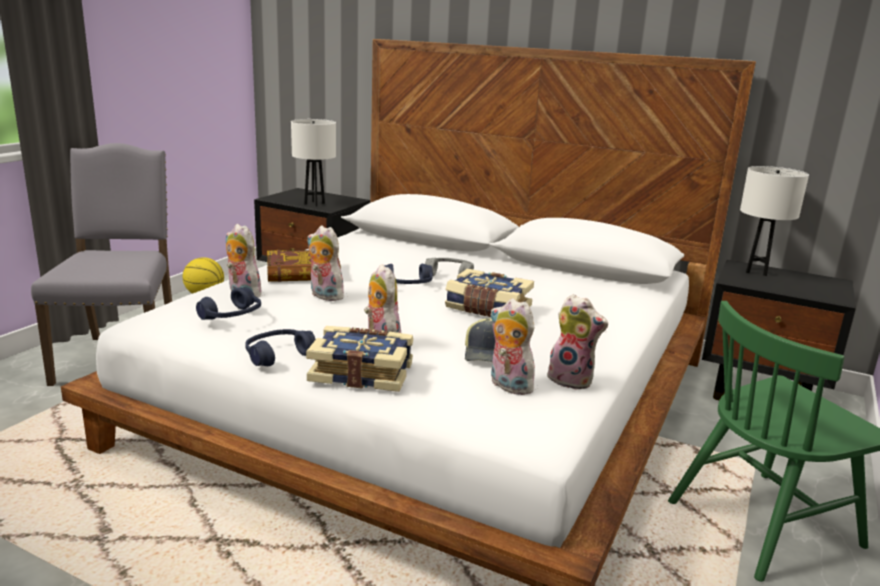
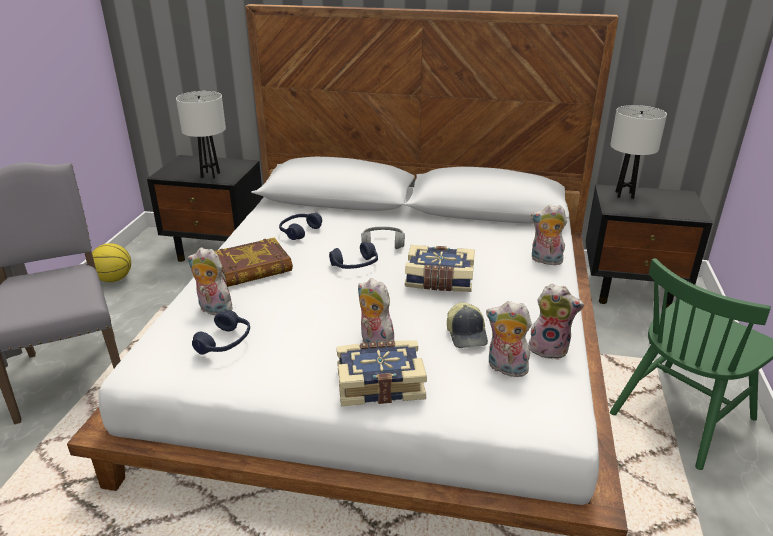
camera: 15 degrees left, 10 degrees up
blue headphones [245,329,316,366] -> blue headphones moved to [279,213,322,240]
plush toy [307,226,344,301] -> plush toy moved to [531,204,567,265]

